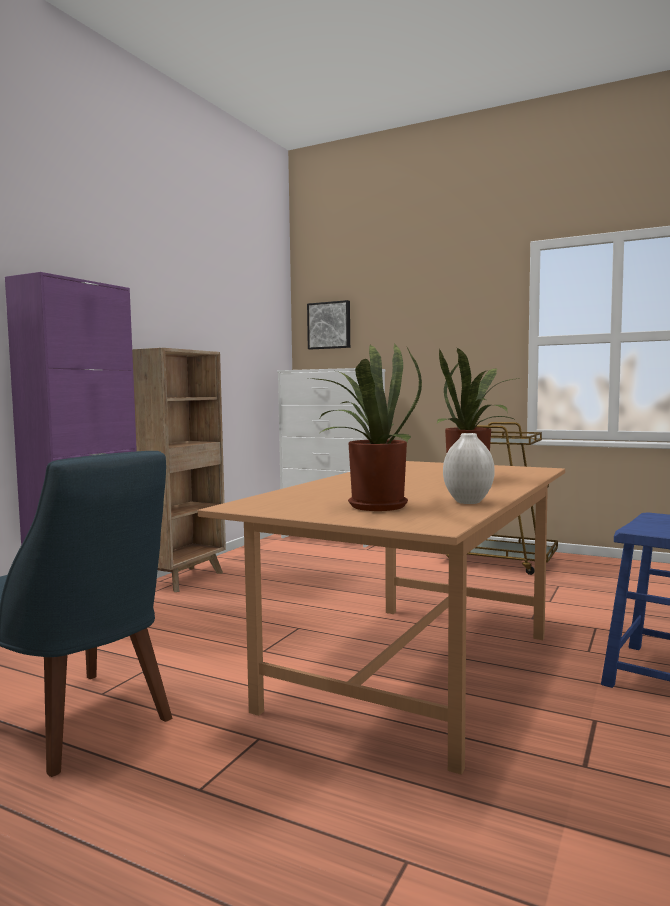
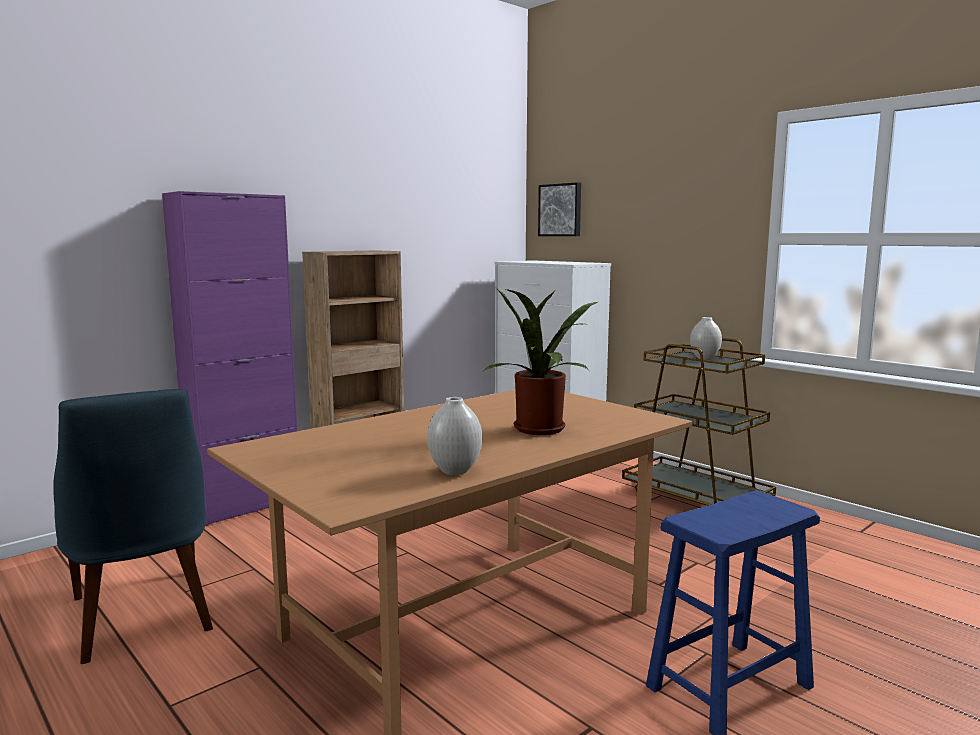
camera: 20 degrees right, 5 degrees up
potted plant [309,343,422,511] -> none
none -> white vase [690,317,722,360]

